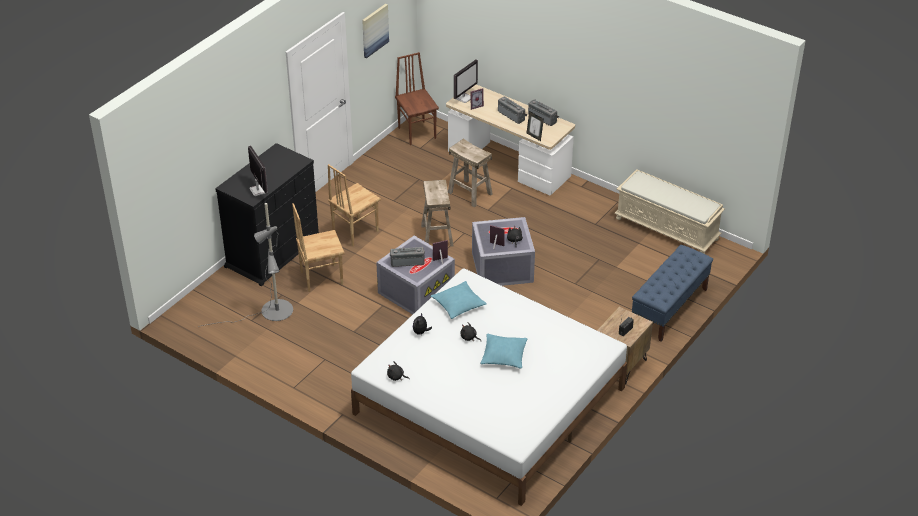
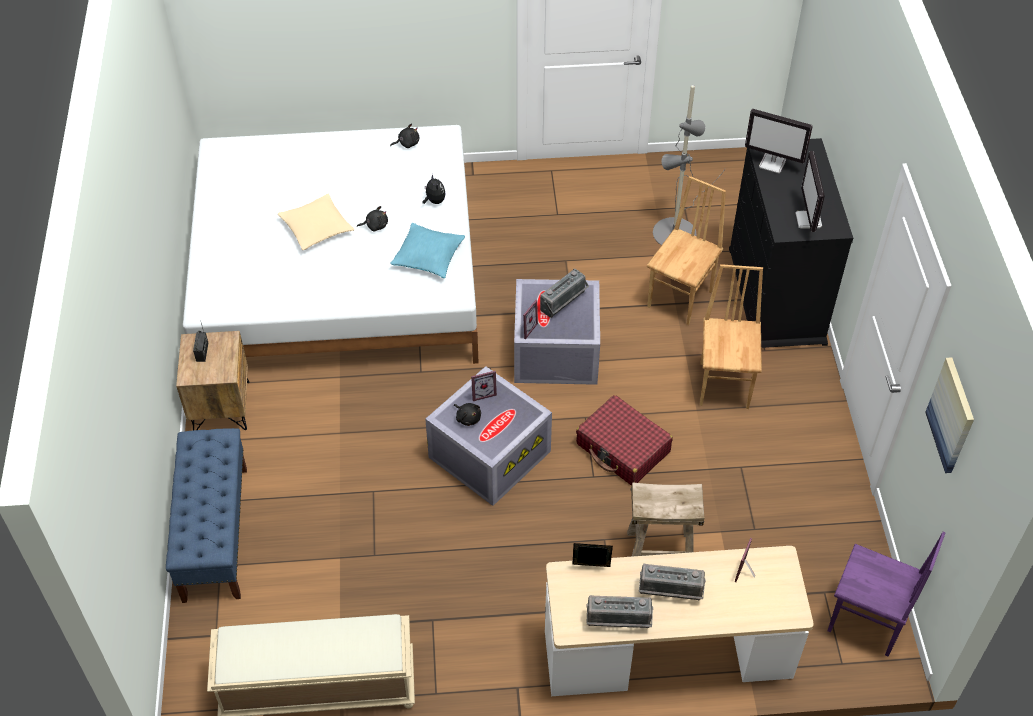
camera: 140 degrees right, 10 degrees up
brown chair [395,52,439,145] -> purple chair [828,531,945,656]
beige stool [421,180,454,247] -> red suitcase [576,395,673,486]
monitor [454,59,478,103] -> monitor moved to [795,151,825,232]
turquoise pillow [480,334,527,369] -> beige pillow [278,194,354,250]

